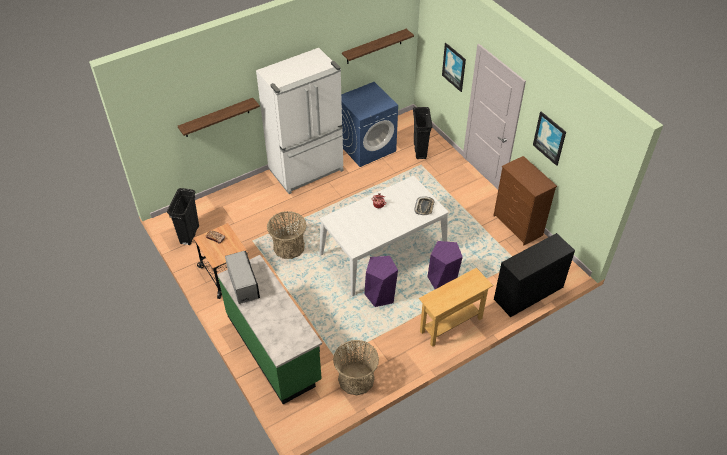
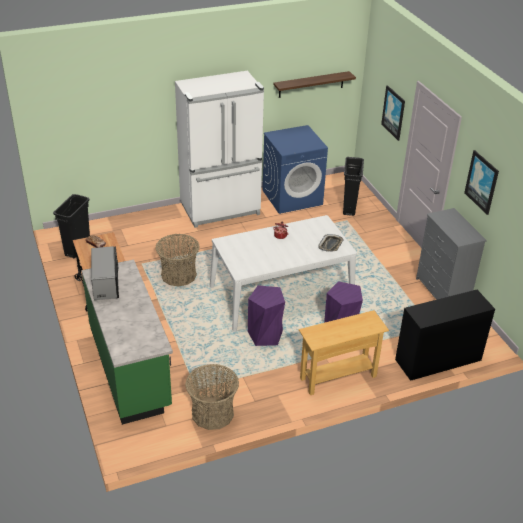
camera: 10 degrees right, 10 degrees down
shelf [178,98,260,137] -> none
brown dresser [493,156,557,246] -> grey dresser [416,208,487,300]

